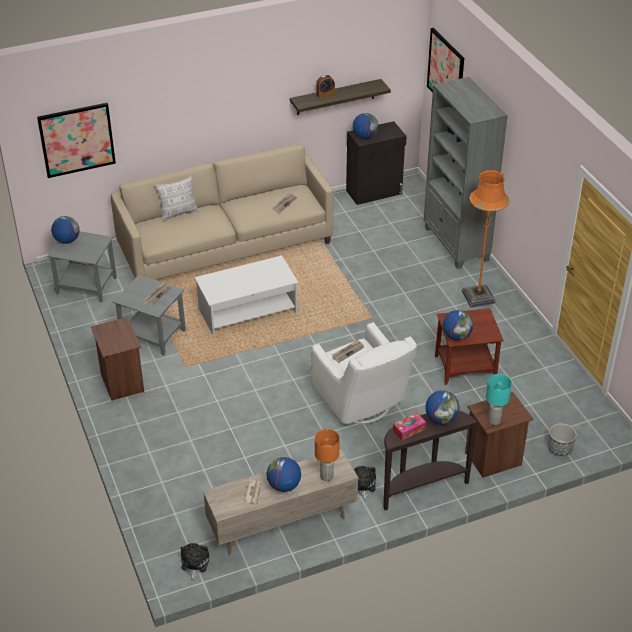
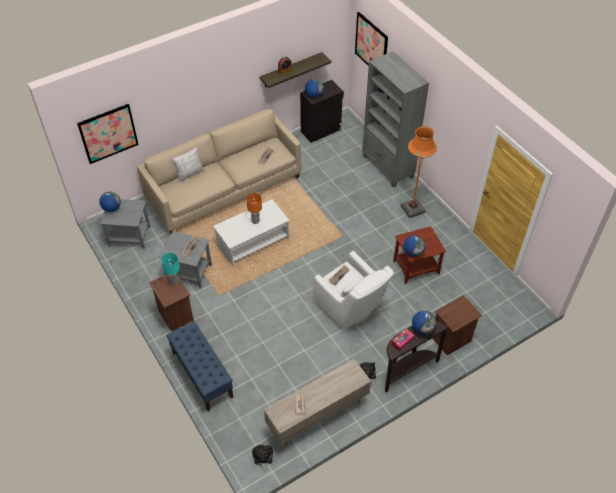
camera: 10 degrees left, 10 degrees up
globe [267,457,301,492] -> none
orange table lamp [315,429,340,481] -> orange table lamp moved to [246,193,262,224]
turquoise table lamp [486,374,512,425] -> turquoise table lamp moved to [161,253,180,285]
planter [548,423,577,456] -> none
none -> blue bench [167,321,233,411]

